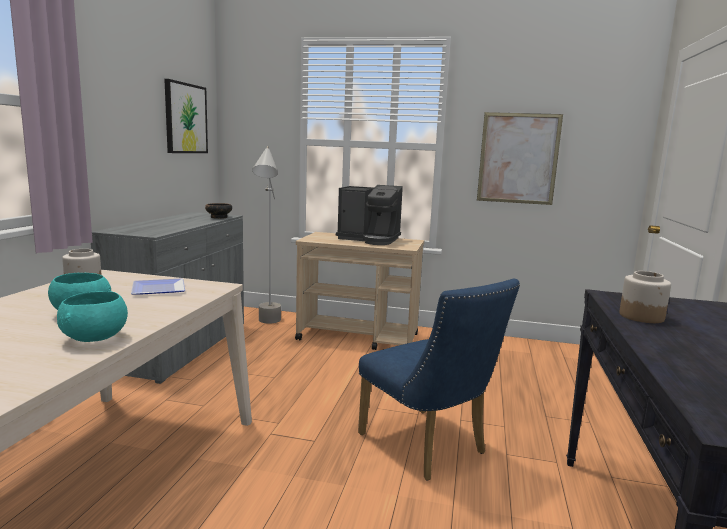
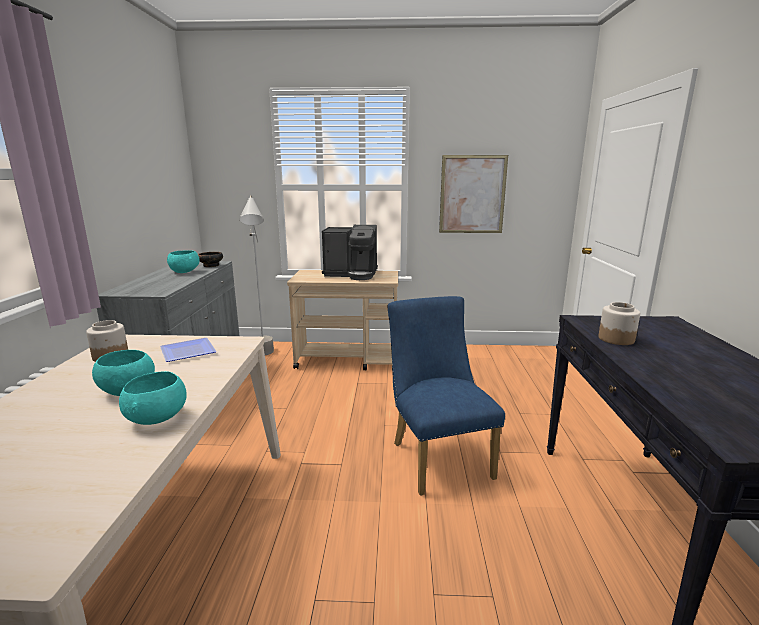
camera: 10 degrees left, 5 degrees up
picture [164,79,208,153] -> none
blue chair [358,279,520,480] -> blue chair turned 150 degrees counterclockwise [388,296,505,496]
none -> turquoise bowl [167,250,200,273]

